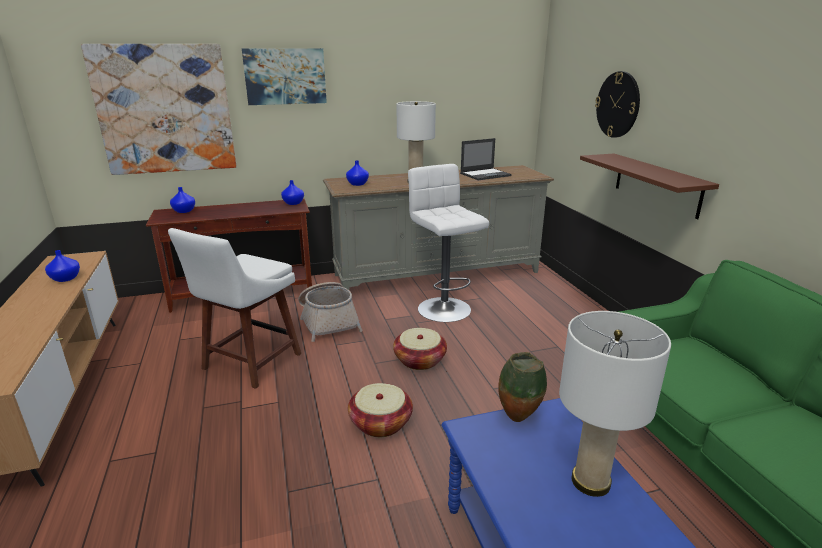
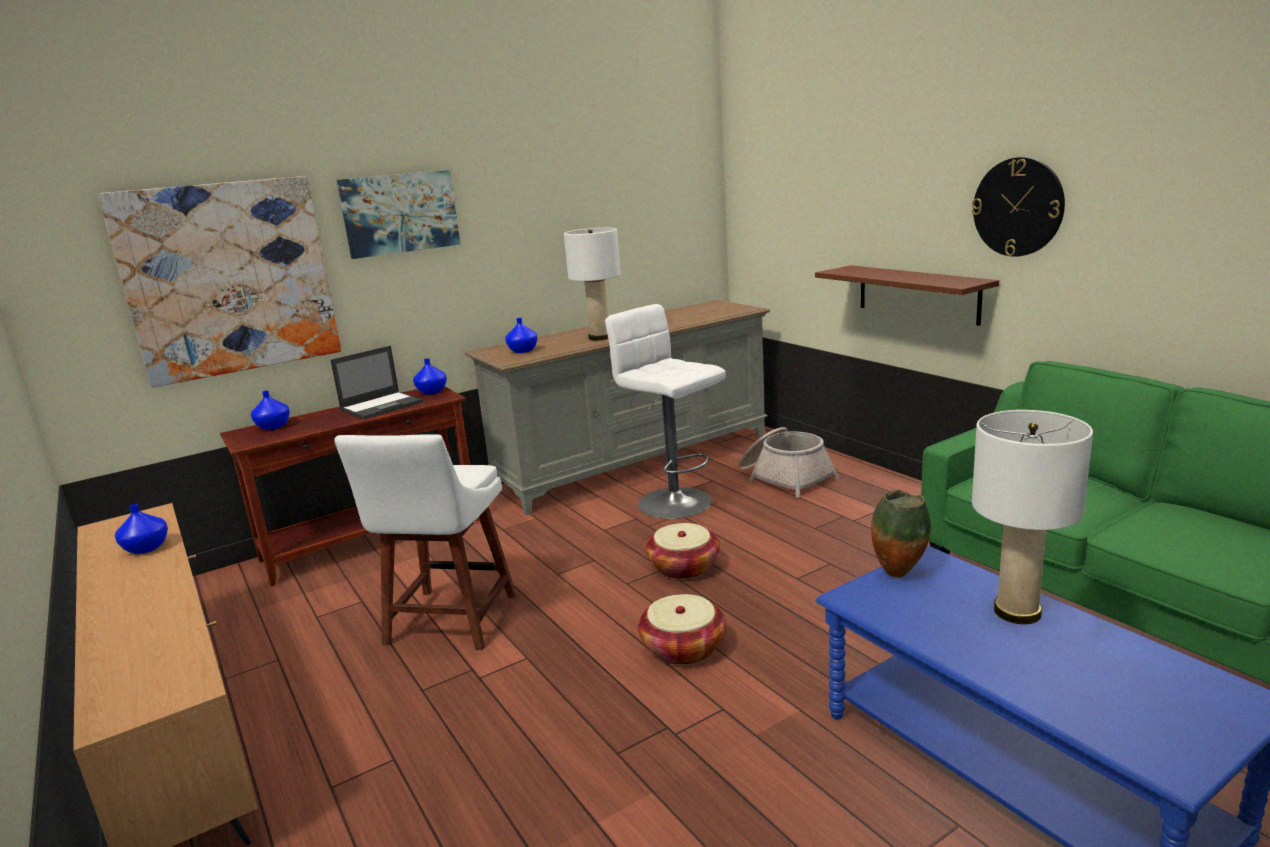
camera: 15 degrees left, 5 degrees down
basket [298,282,363,342] -> basket moved to [739,427,839,498]
laptop [460,138,512,180] -> laptop moved to [330,346,423,419]
wall clock [595,71,640,138] -> wall clock moved to [972,157,1065,257]

